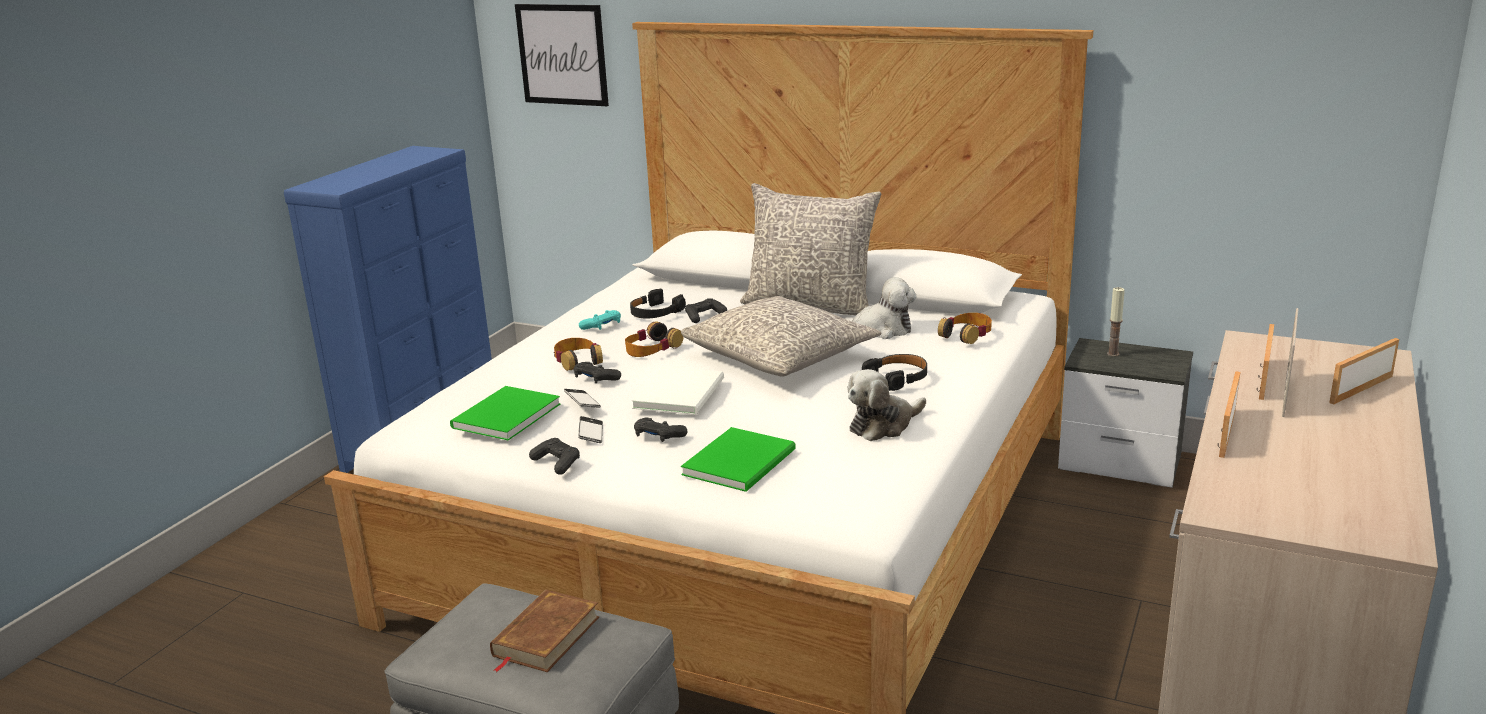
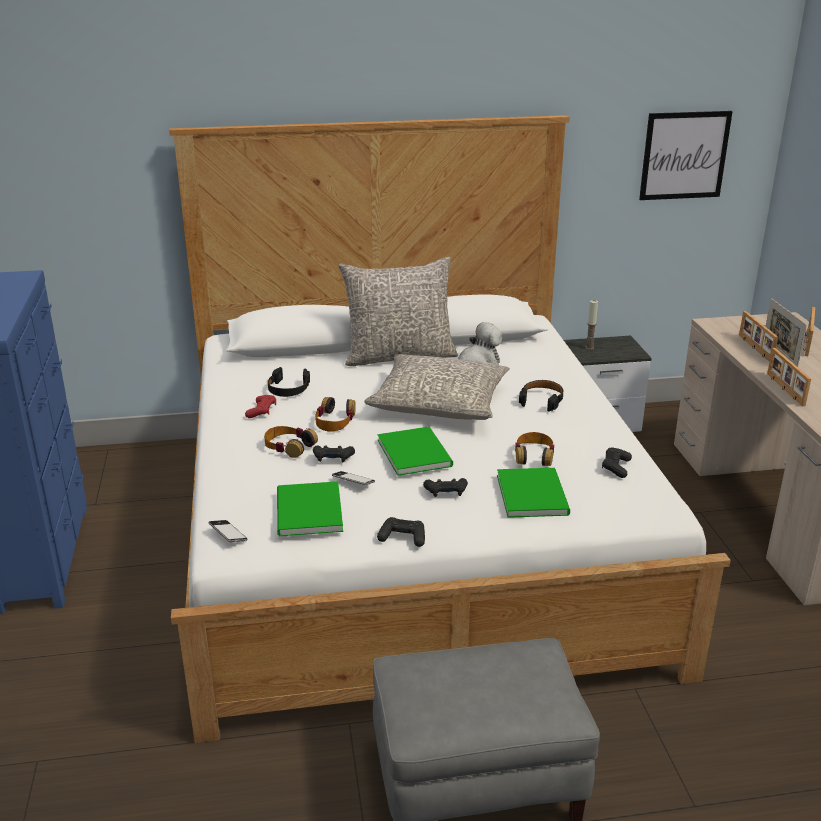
camera: 35 degrees left, 5 degrees up
brown book [490,590,599,672] -> none
picture [515,4,609,106] -> picture moved to [639,111,733,200]
phone [578,416,603,443] -> phone moved to [209,520,247,542]
turquoise game controller [579,310,621,330] -> red game controller [245,395,276,418]
white book [631,366,724,415] -> green book [378,427,453,476]
black game controller [685,298,727,323] -> black game controller moved to [602,447,632,478]
plush toy [847,369,926,441] -> none
headphones [938,313,992,344] -> headphones moved to [515,432,554,466]

